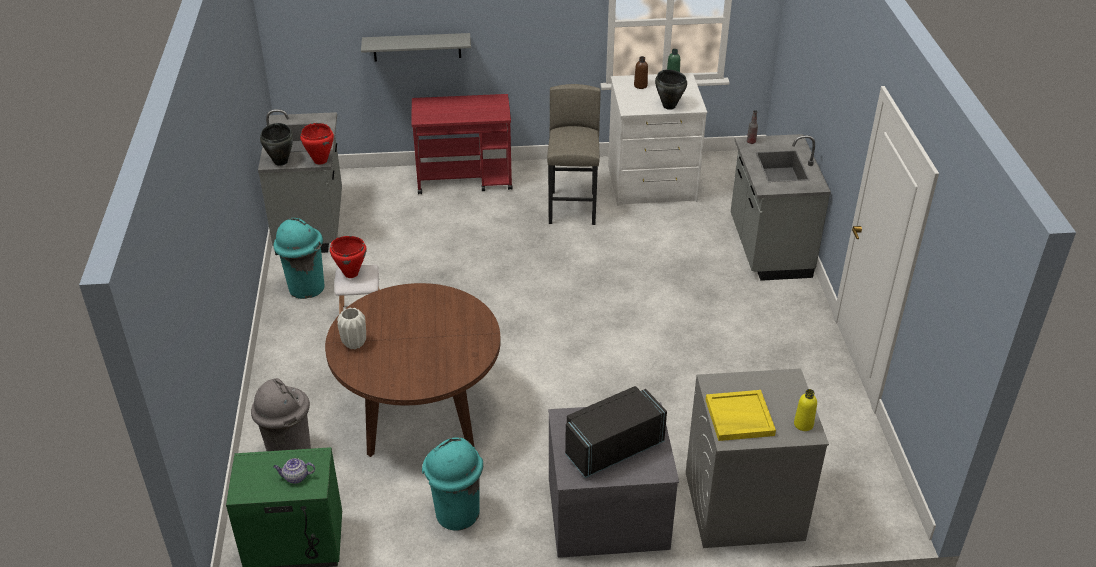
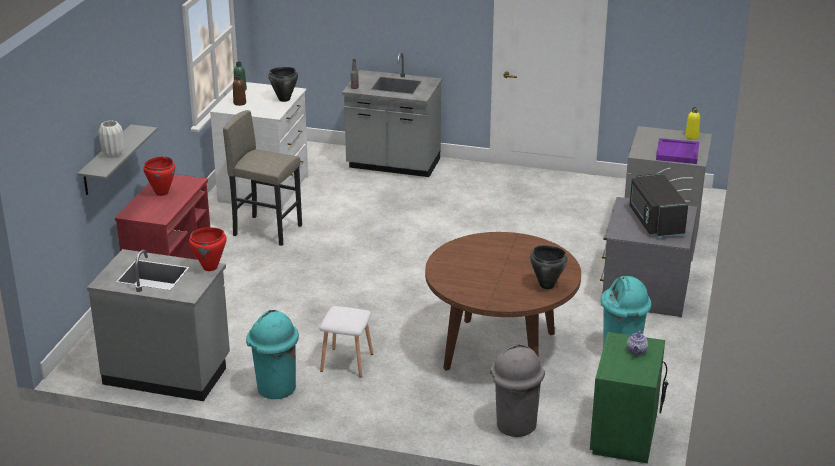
camera: 70 degrees left, 10 degrees down
black cooking pot [260,123,294,166] -> black cooking pot moved to [530,245,567,289]
red cooking pot [330,236,367,278] -> red cooking pot moved to [143,156,175,196]
white vase [337,308,366,349] -> white vase moved to [98,121,124,158]
yellow tray [706,390,776,441] -> purple tray [656,138,699,164]

